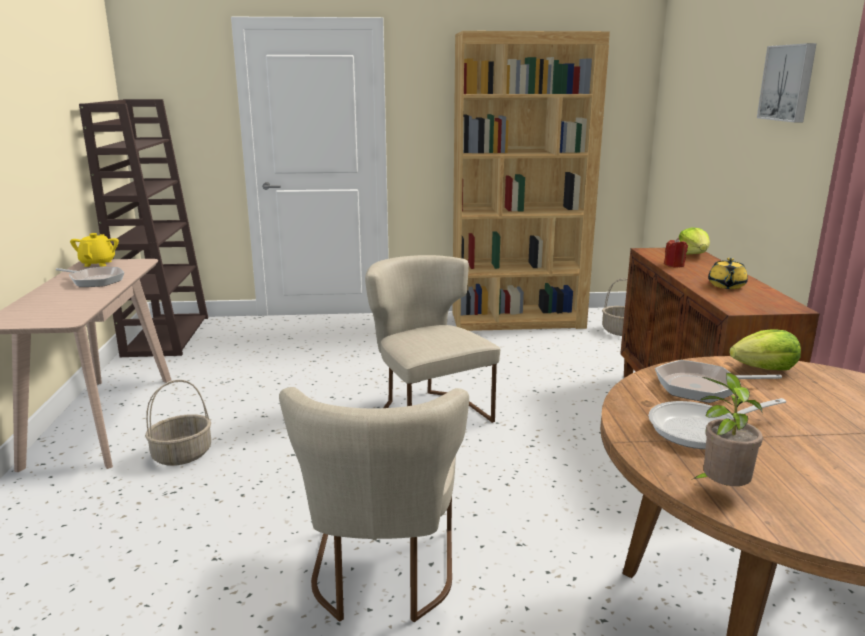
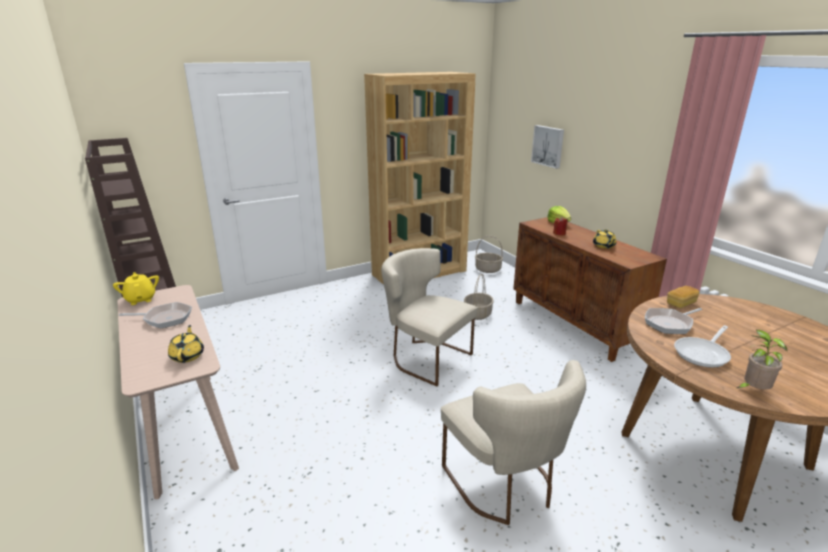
camera: 25 degrees left, 5 degrees up
basket [145,380,211,466] -> basket moved to [464,274,494,320]
lettuce [729,329,801,370] -> bread [667,286,699,308]
picture [757,43,817,123] -> picture moved to [531,125,564,169]
none -> yellow teapot [168,325,204,363]

